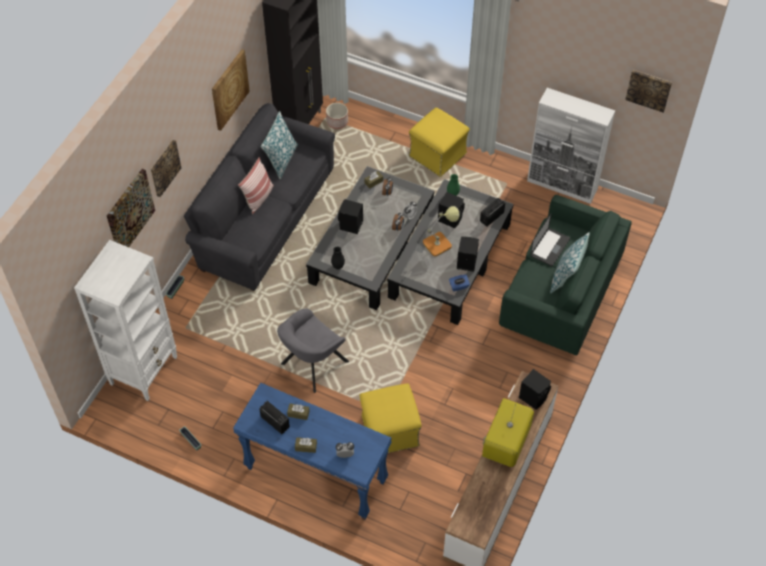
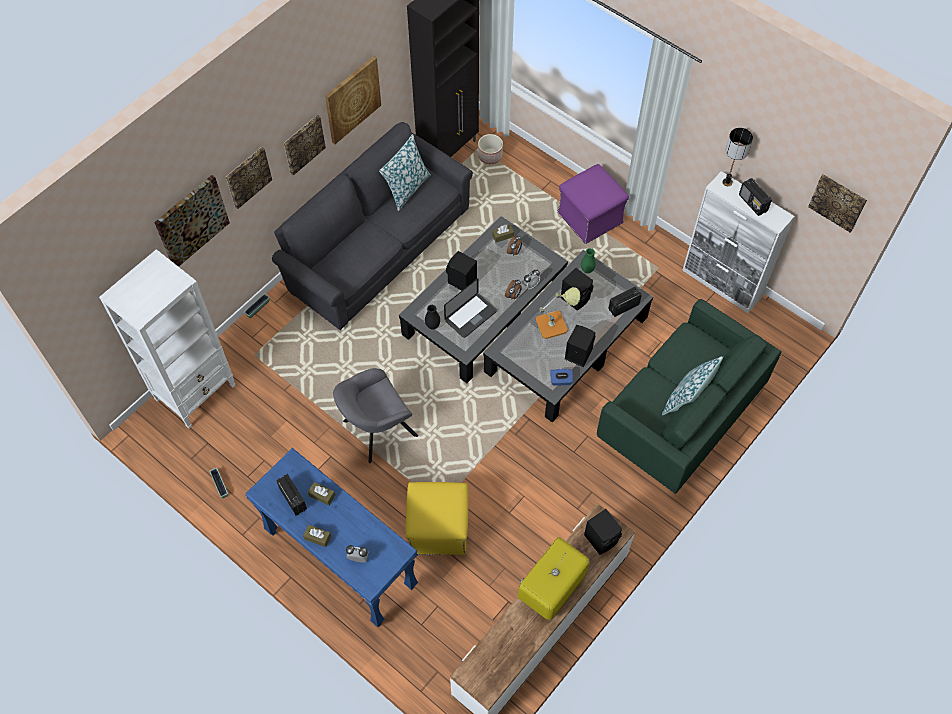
camera: 15 degrees right, 5 degrees up
pillow [238,157,274,214] -> none
yellow ottoman [409,107,470,177] -> purple ottoman [557,164,629,244]
laptop [530,213,570,266] -> laptop moved to [444,278,497,338]
none -> picture [284,115,326,176]
none -> table lamp [723,128,753,186]
none -> radio [739,178,772,216]

